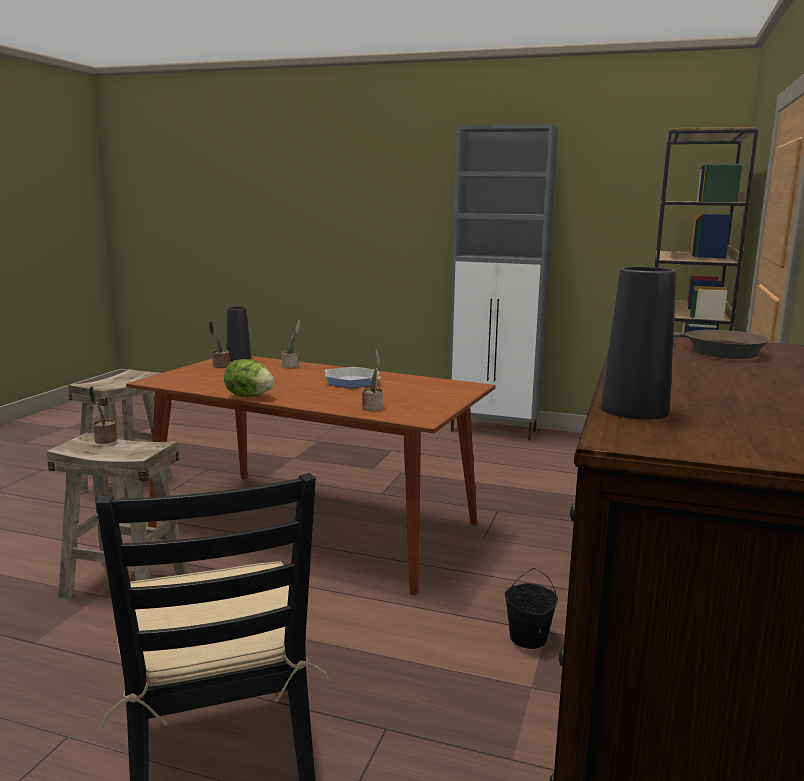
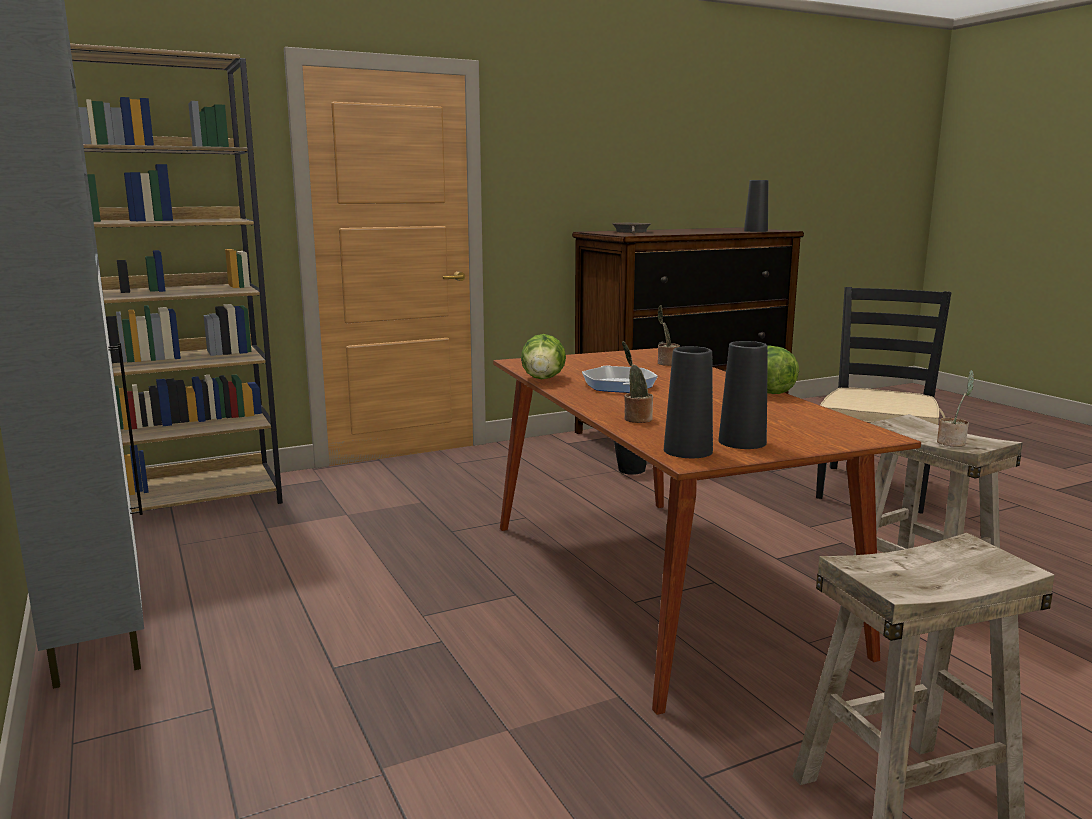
camera: 135 degrees left, 0 degrees up
potted plant [209,321,230,368] -> black vase [718,341,768,449]
none -> lettuce [521,334,566,379]

